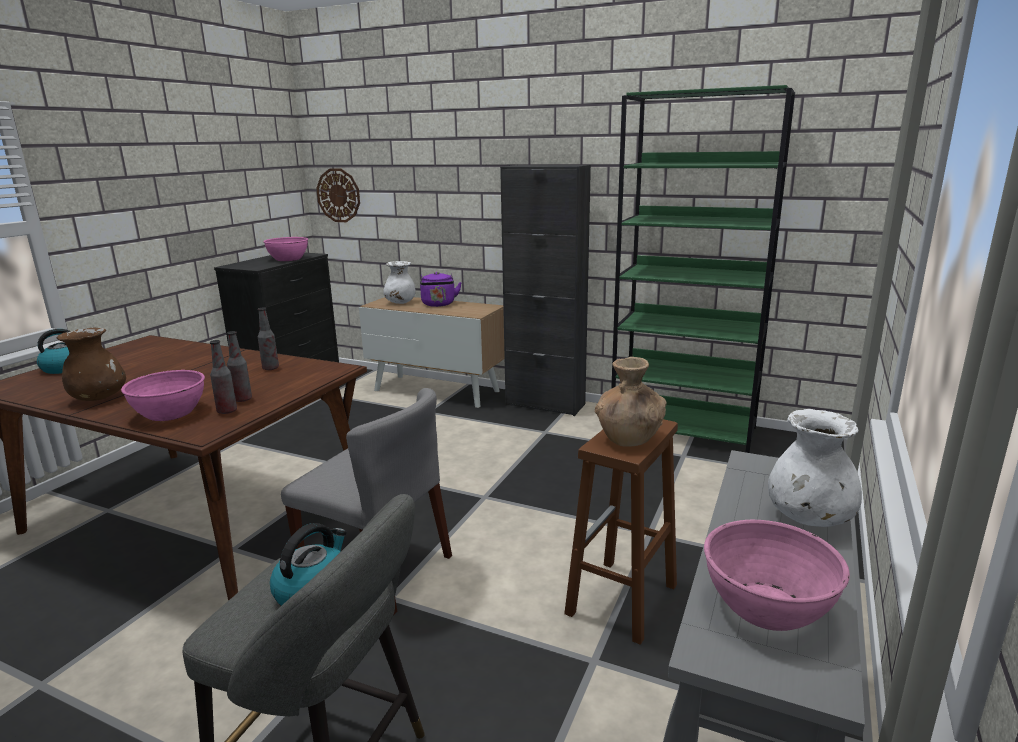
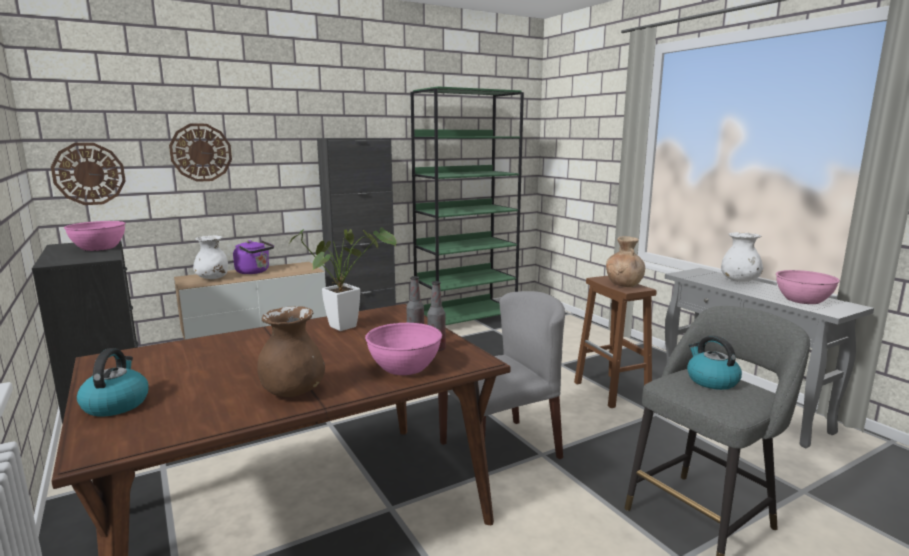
camera: 55 degrees left, 5 degrees down
bottle [258,308,279,370] -> potted plant [289,227,396,331]
none -> wall clock [169,124,232,182]

